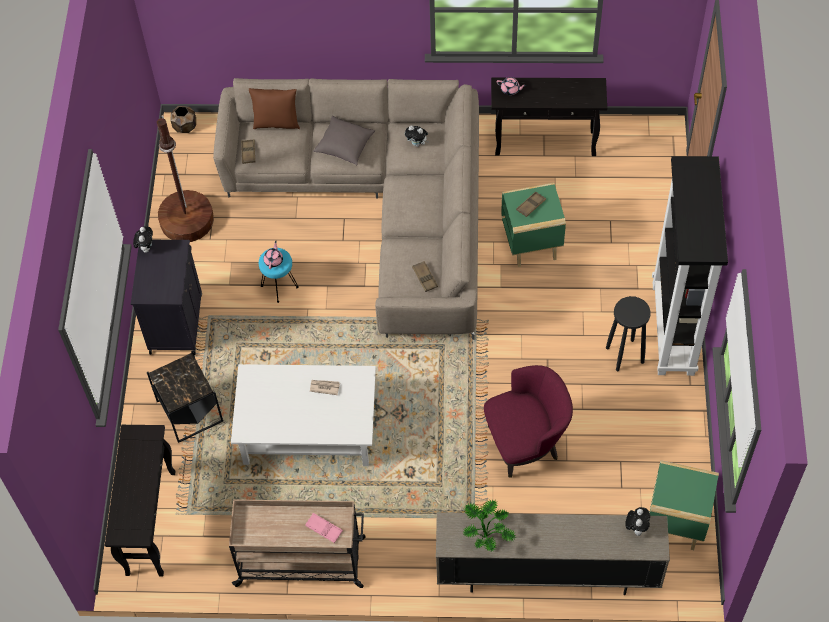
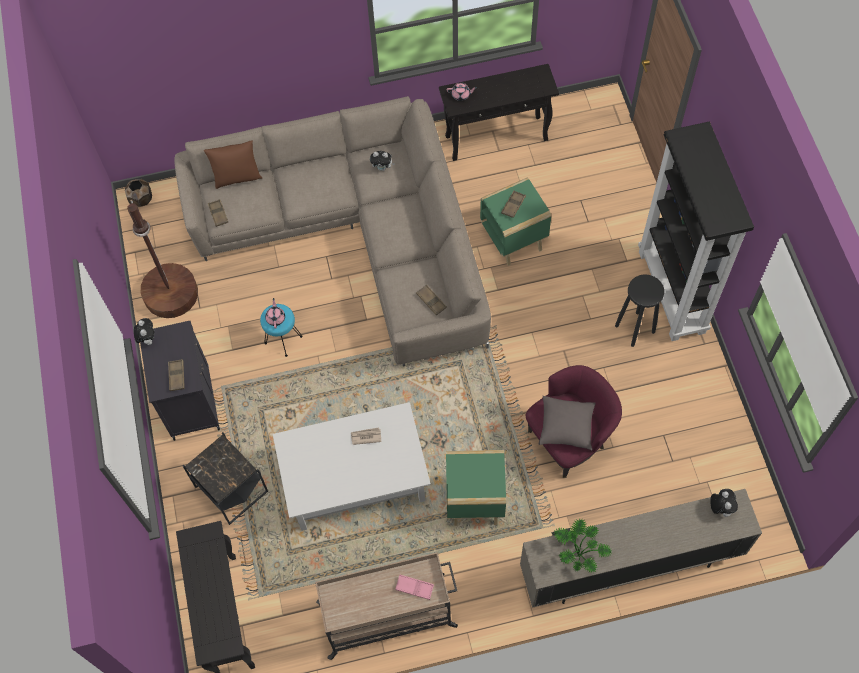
camera: 15 degrees left, 5 degrees up
grey pillow [314,116,375,165] -> grey pillow moved to [539,396,596,451]
green side table [649,460,719,550] -> green side table moved to [446,450,506,526]
none -> brown tray [168,359,185,391]

